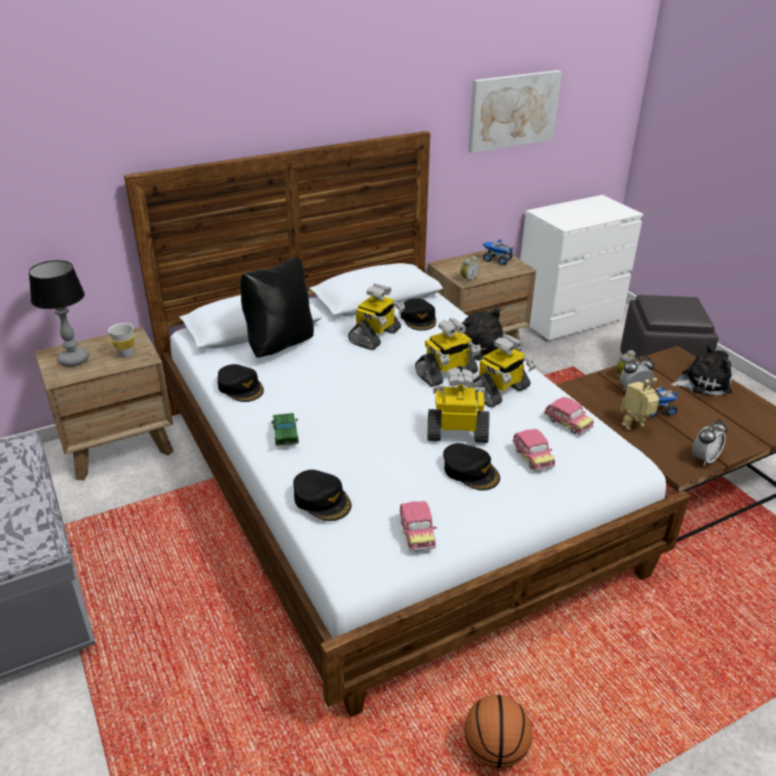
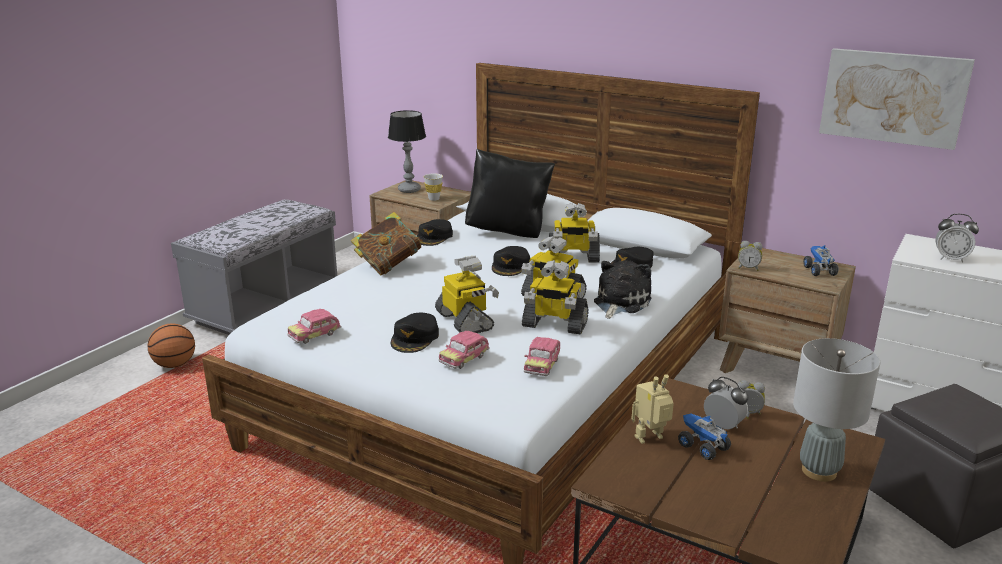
camera: 60 degrees right, 10 degrees down
green toy car [272,413,299,446] -> book [351,212,423,276]
black cap [293,470,352,521] -> black cap moved to [492,246,530,276]
basketball [464,695,532,768] -> basketball moved to [148,323,195,368]
toy robot [620,378,659,430] -> toy robot turned 60 degrees counterclockwise [632,374,674,444]
plush toy [670,344,732,396] -> grey table lamp [793,338,880,482]
alarm clock [692,419,728,466] -> alarm clock moved to [936,214,979,263]

